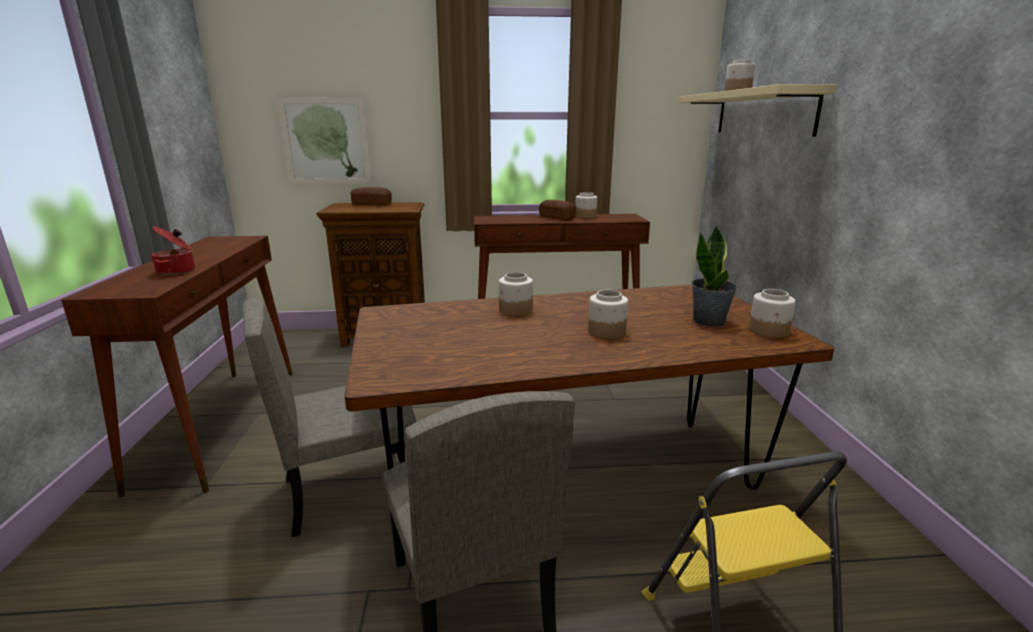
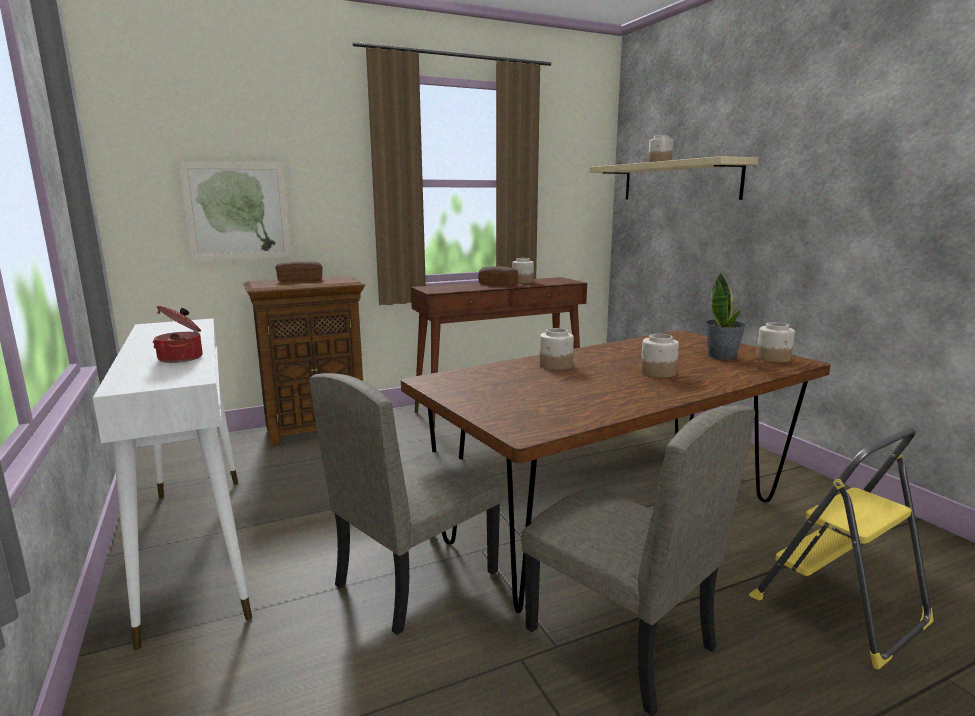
camera: 20 degrees left, 5 degrees down
brown console table [61,236,293,497] -> white console table [93,318,252,650]

